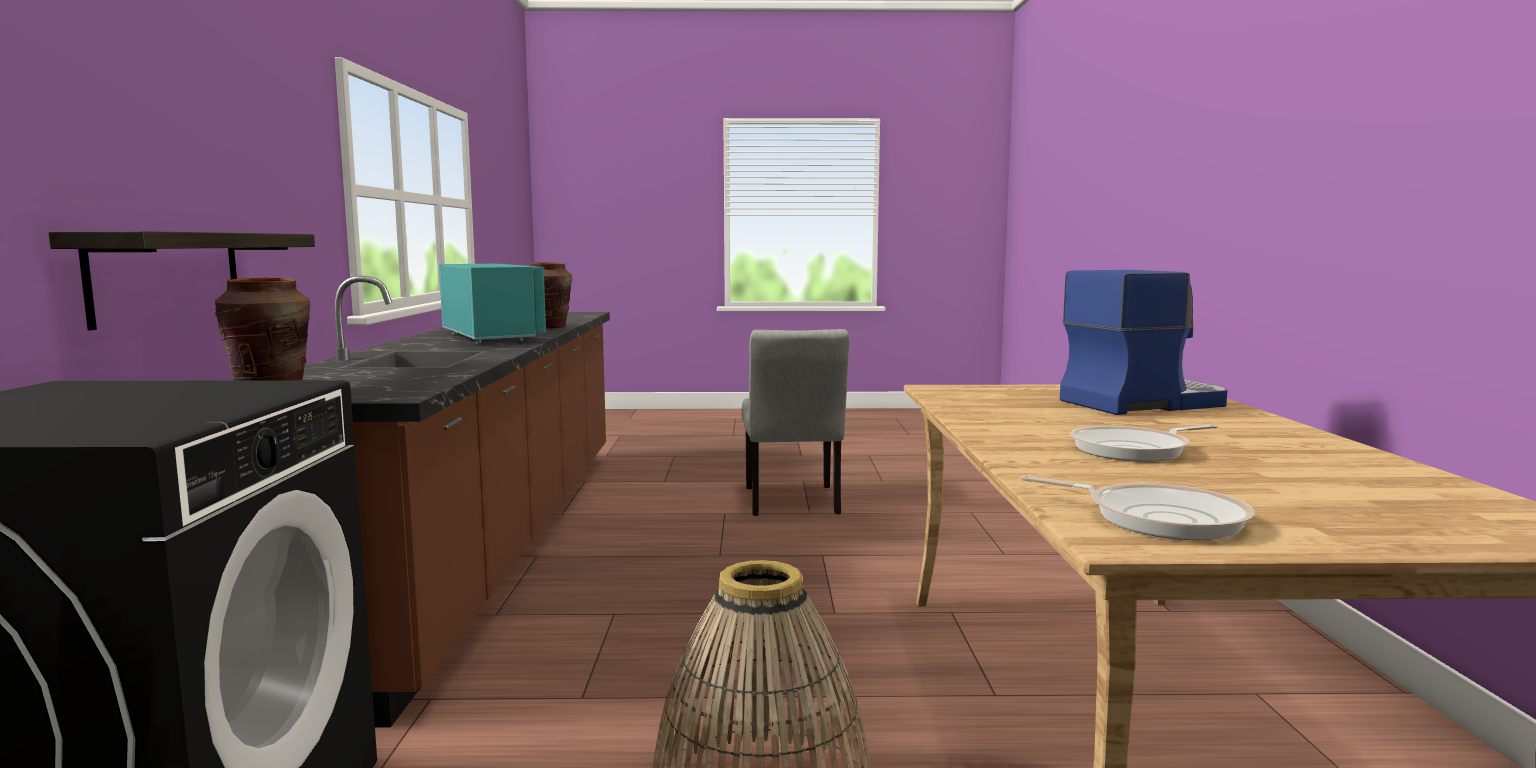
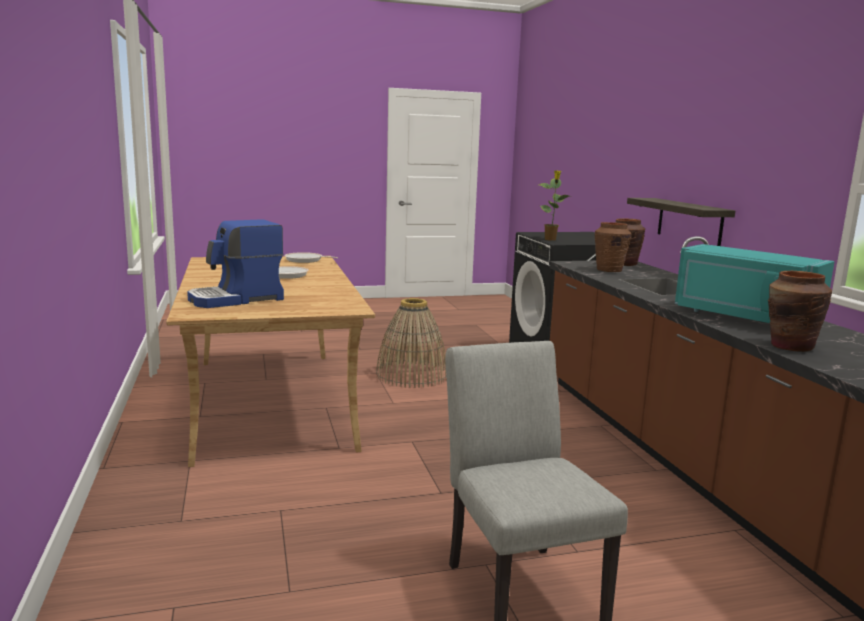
camera: 165 degrees right, 5 degrees up
none -> potted plant [539,170,569,241]
none -> brown vase [595,222,632,272]

